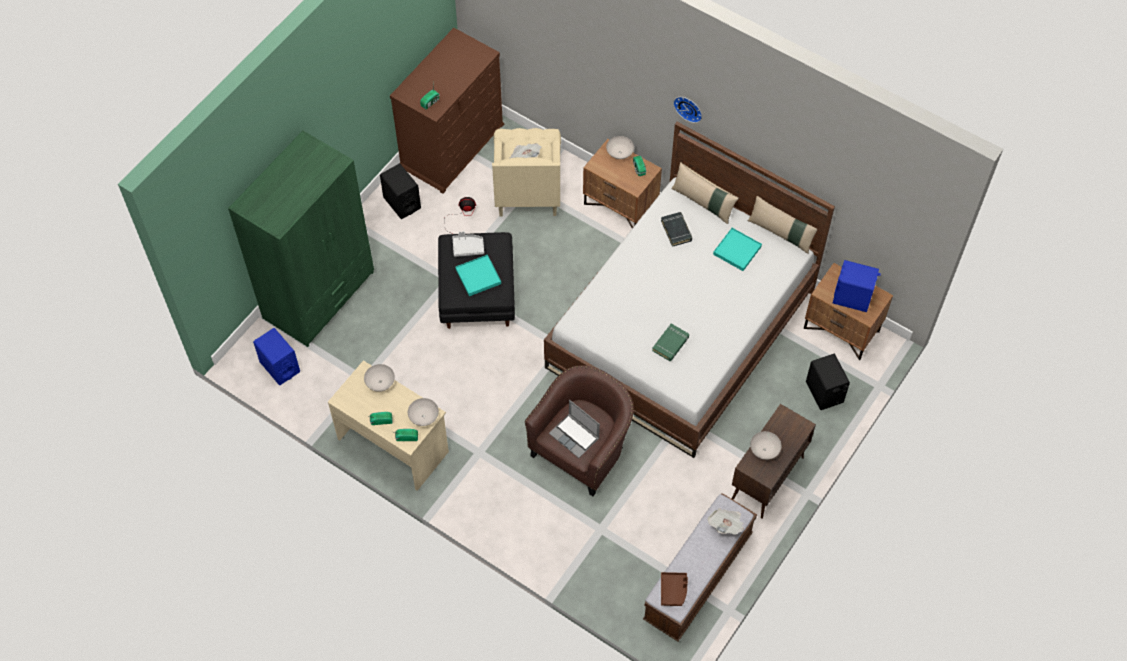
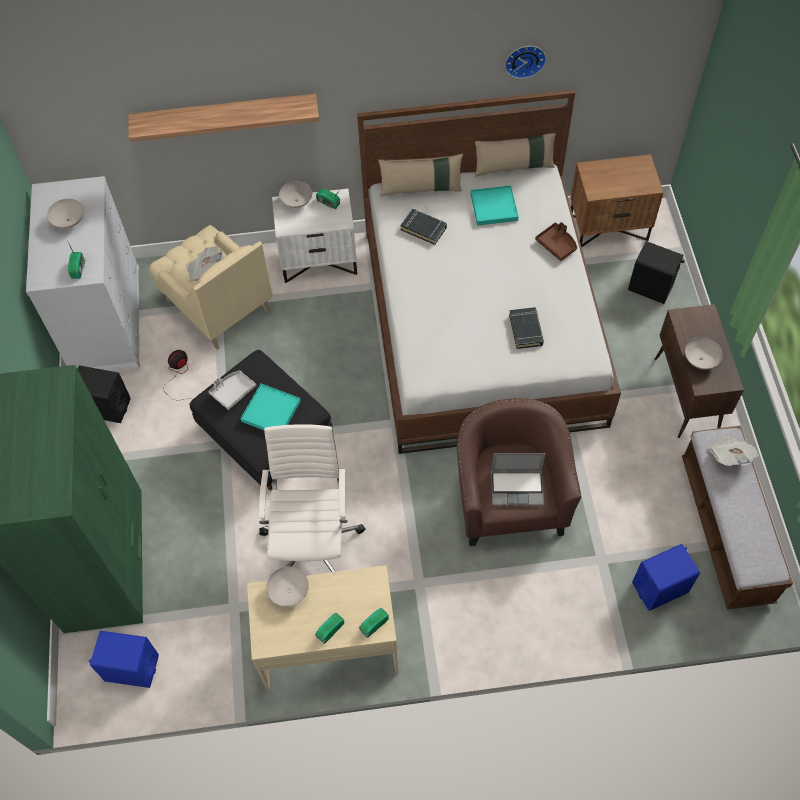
camera: 40 degrees left, 0 degrees up
brown dresser [390,28,504,193] -> white dresser [26,176,140,371]
white bowl [408,398,439,426] -> white bowl moved to [47,199,84,228]
brown nightstand [583,139,662,228] -> white nightstand [272,189,357,283]
green book [652,323,689,361] -> black book [509,307,544,349]
brown tray [661,572,688,606] -> brown tray moved to [535,222,577,261]
wall clock [673,97,702,123] -> wall clock moved to [505,46,546,79]
blue speaker [833,260,881,312] -> blue speaker moved to [632,544,700,611]
none -> shelf [128,94,319,142]
none -> white office chair [258,424,365,572]

